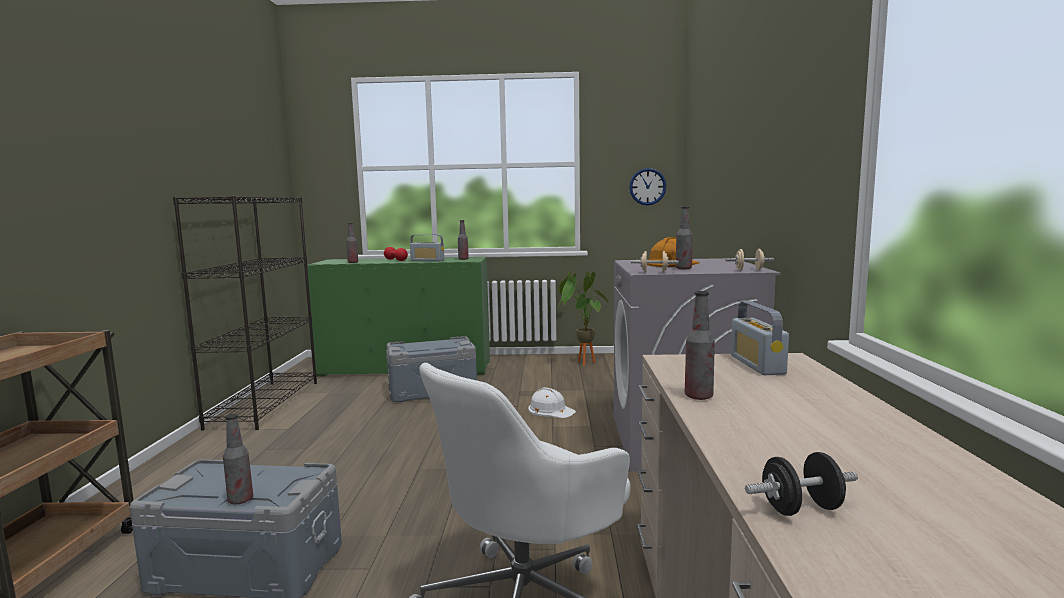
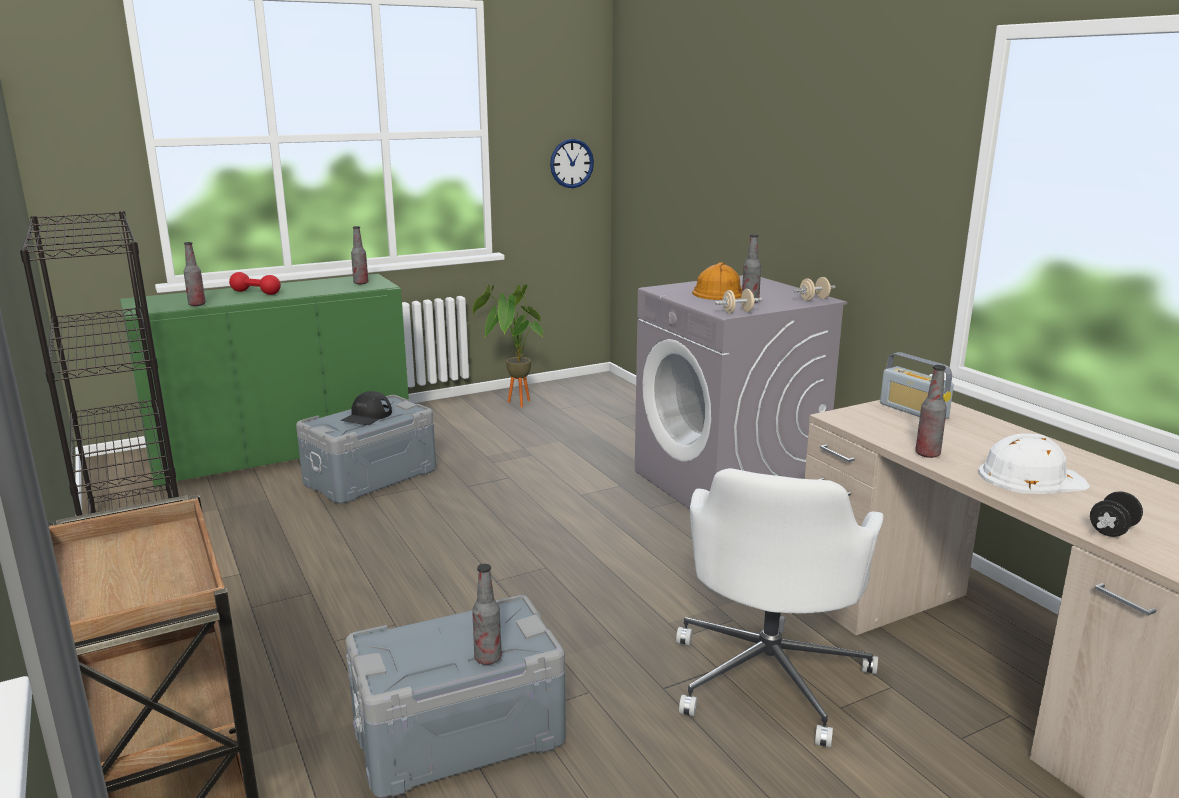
camera: 30 degrees left, 10 degrees up
radio [410,234,445,262] -> none
white hard hat [528,387,576,418] -> white hard hat moved to [978,434,1090,494]
none -> black cap [341,391,392,425]

